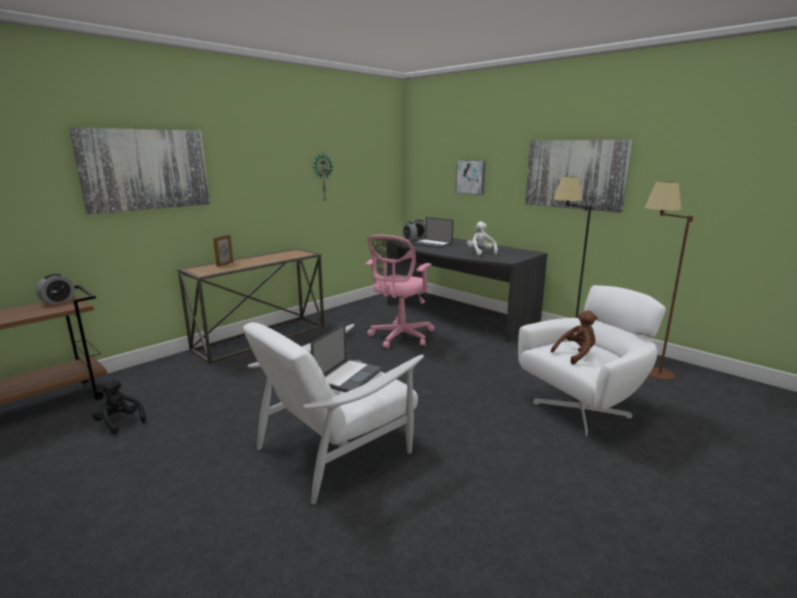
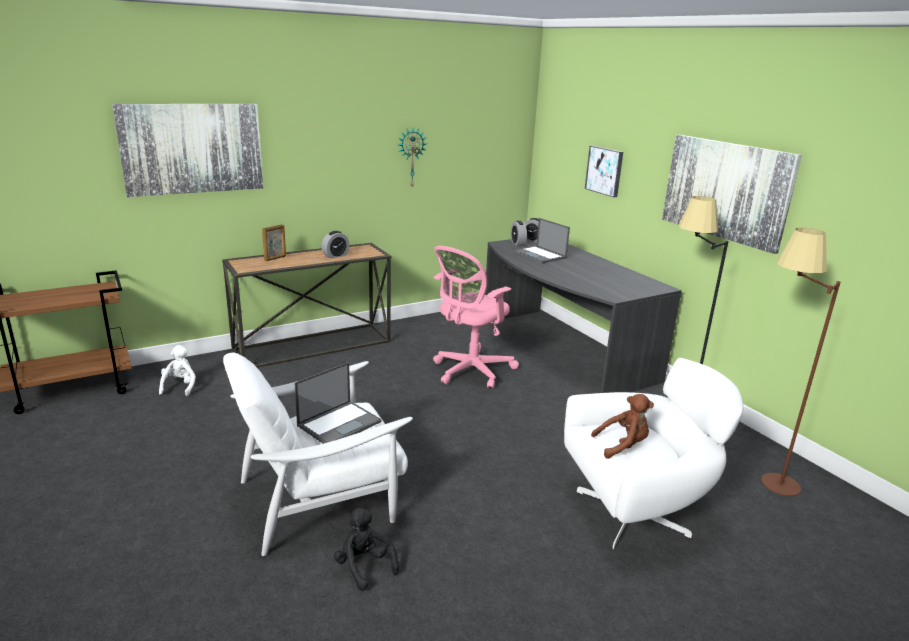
camera: 15 degrees right, 5 degrees up
alarm clock [36,274,75,305] -> alarm clock moved to [321,231,350,259]
black plush toy [92,379,146,434] -> black plush toy moved to [334,508,399,591]
white plush toy [467,221,498,255] -> white plush toy moved to [159,345,196,396]

